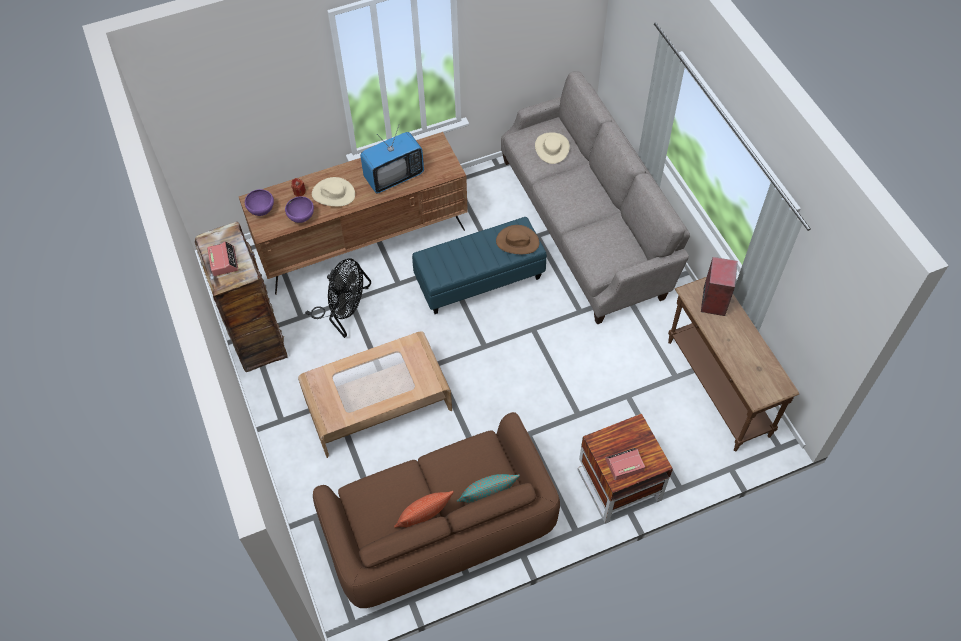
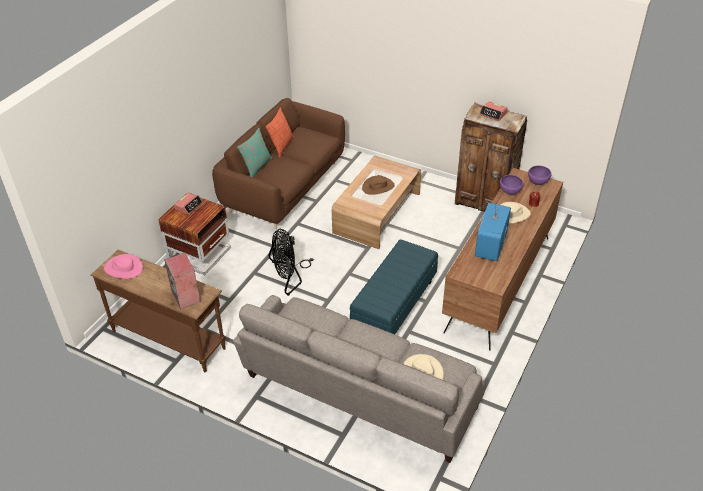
camera: 140 degrees right, 15 degrees down
black fan [305,258,371,338] -> black fan moved to [268,229,313,296]
brown hat [496,225,539,254] -> brown hat moved to [362,175,394,195]
none -> pink hat [104,254,143,279]

